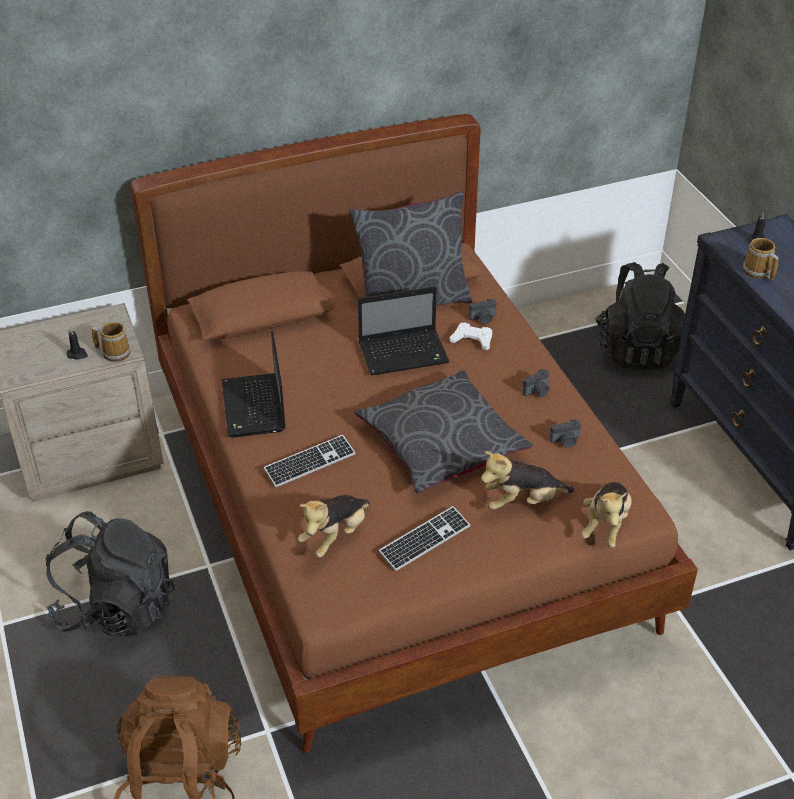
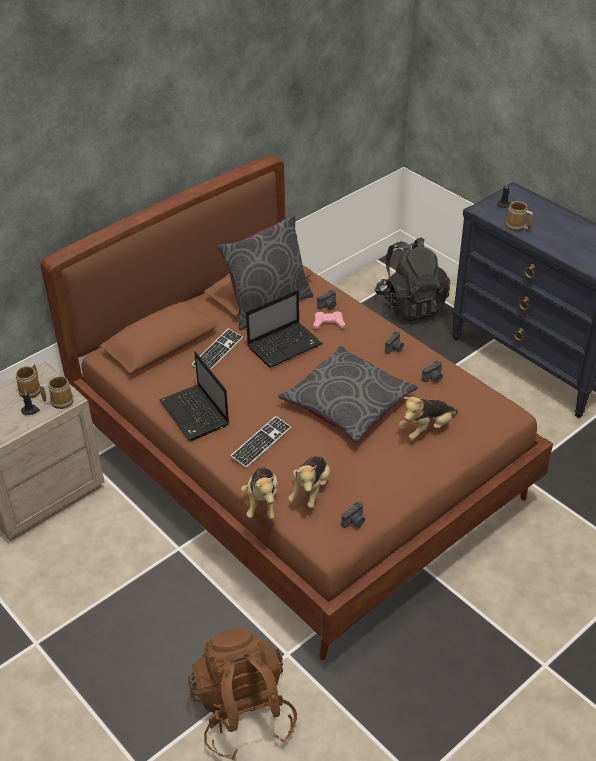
camera: 20 degrees left, 0 degrees up
black backpack [46,511,175,637] -> none
keyboard [379,506,471,571] -> keyboard moved to [191,329,243,370]
white game controller [449,323,492,350] -> pink game controller [313,311,345,329]
plush toy [581,482,632,548] -> plush toy moved to [241,467,278,519]
none -> mug [16,363,40,399]
none -> camera [341,502,365,528]

